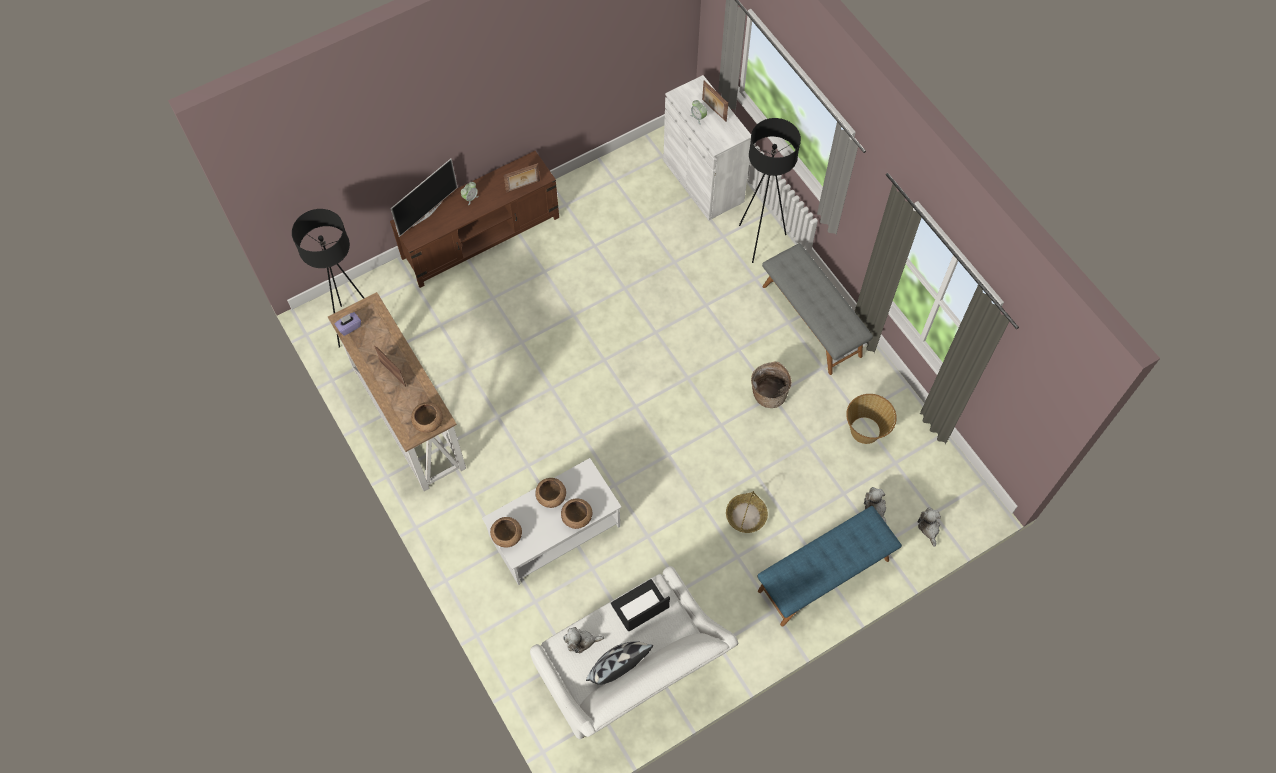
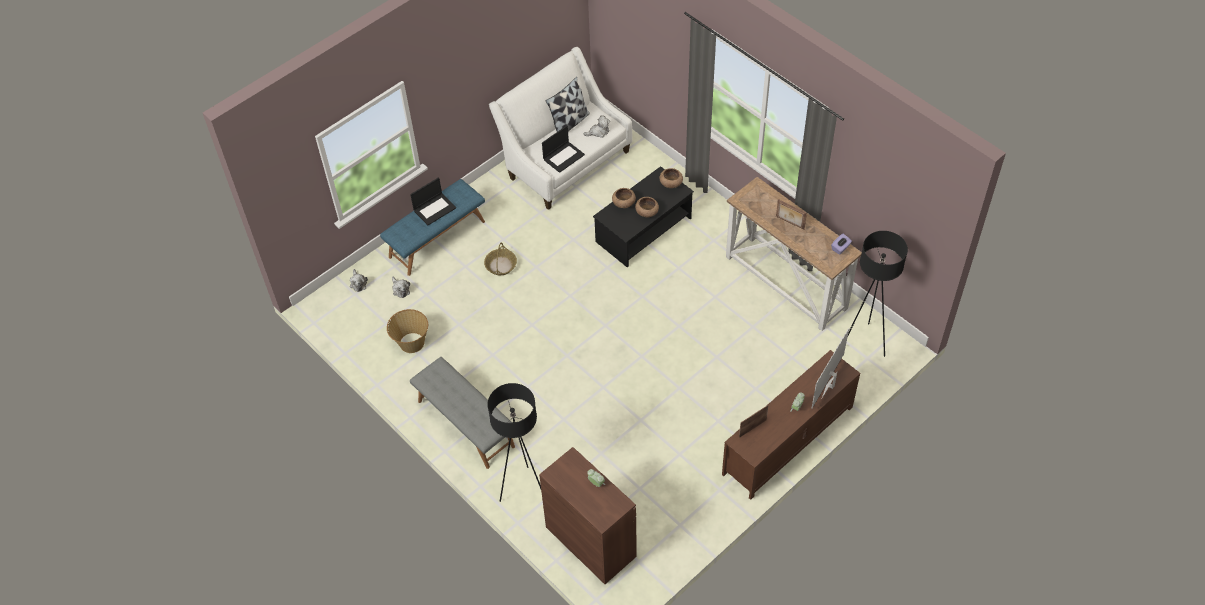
camera: 170 degrees right, 10 degrees down
brown bowl [411,402,443,433] -> none
white coffee table [482,458,621,585] -> black coffee table [593,166,694,268]
white cabinet [663,75,751,220] -> brown cabinet [539,447,637,584]
picture frame [702,81,728,122] -> none
basket [751,362,792,408] -> none
none -> laptop [410,177,456,225]

